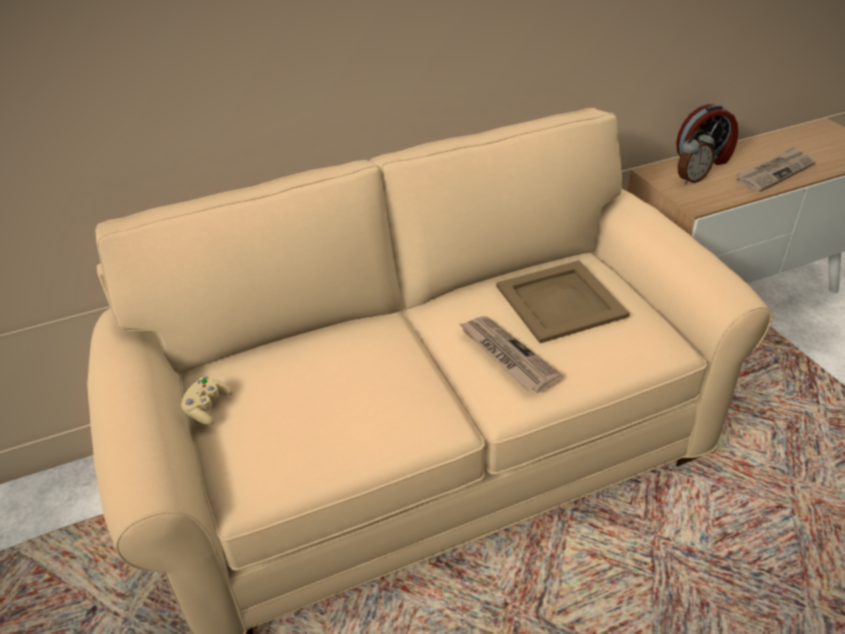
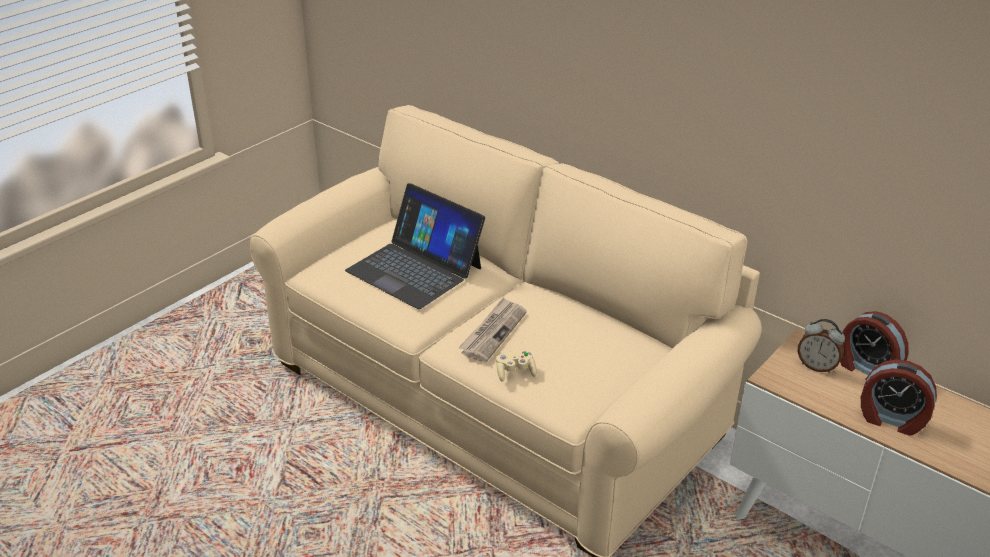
camera: 60 degrees right, 5 degrees down
beige game controller [181,376,233,425] -> beige game controller moved to [496,351,537,382]
beige tray [496,260,630,343] -> none
newspaper [735,146,816,192] -> alarm clock [861,359,937,436]
none -> laptop [345,183,485,309]

